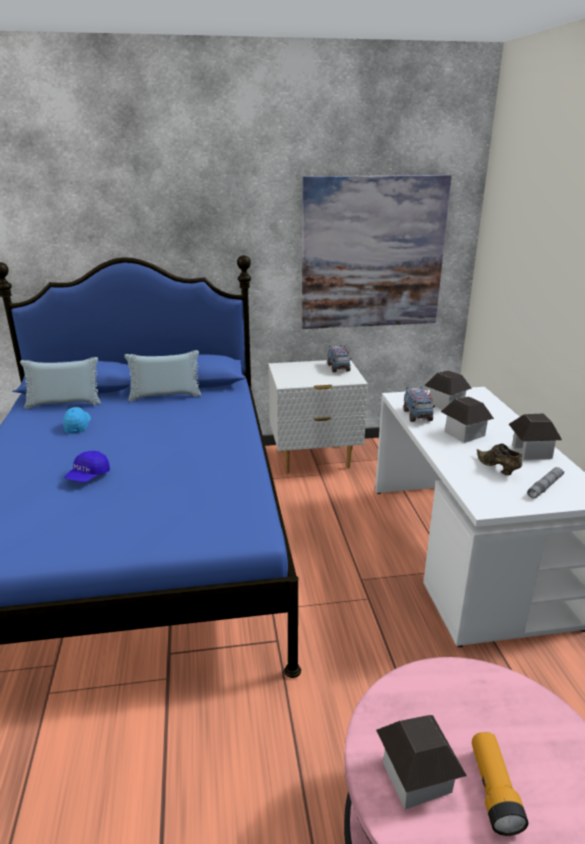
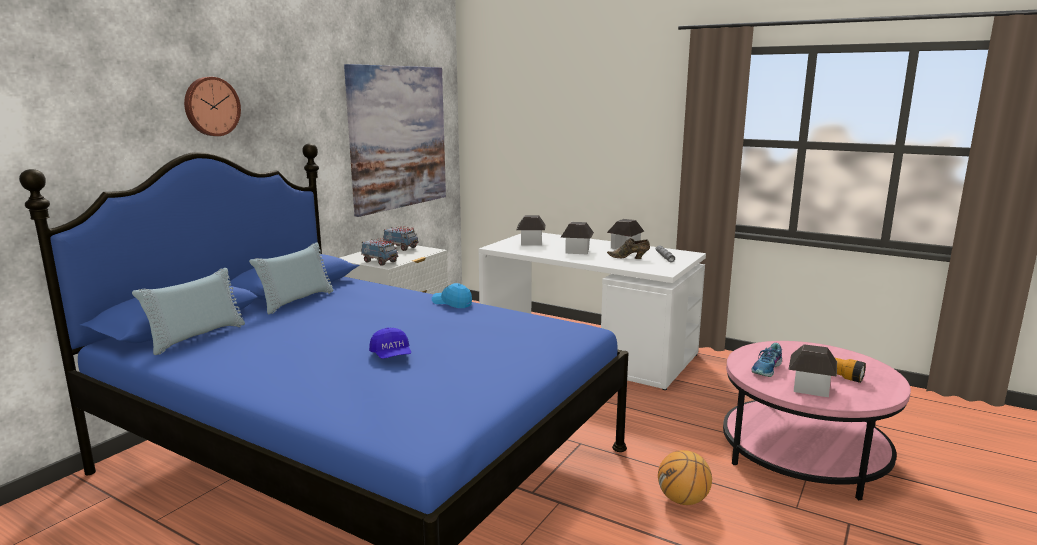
camera: 50 degrees left, 10 degrees down
blue cap [63,407,91,433] -> blue cap moved to [432,283,472,308]
toy truck [403,387,435,422] -> toy truck moved to [361,238,399,266]
none -> wall clock [184,77,241,136]
none -> basketball [658,450,712,505]
none -> shoe [751,343,783,377]

